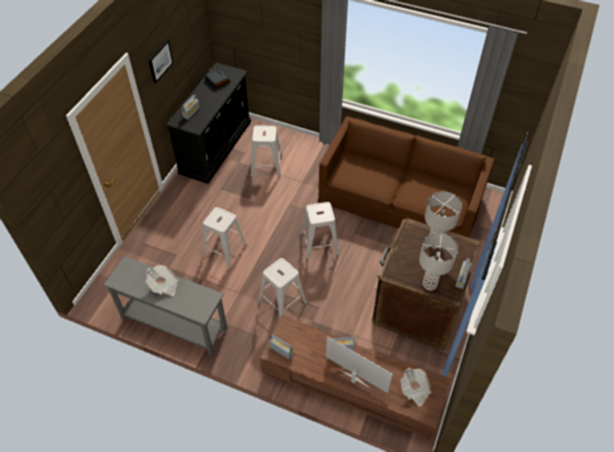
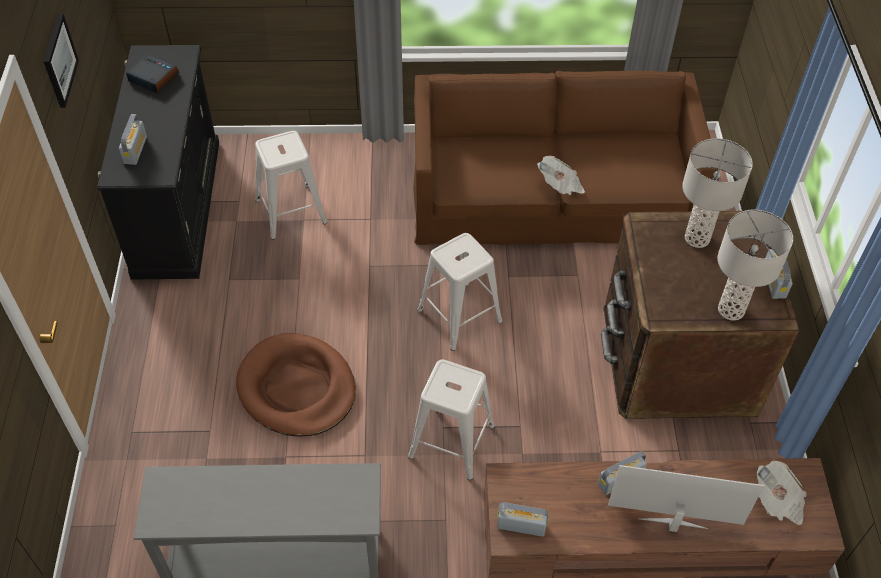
camera: 25 degrees left, 0 degrees up
newspaper [146,265,179,296] -> newspaper moved to [537,156,585,195]
white stool [202,207,247,269] -> brown dog bed [236,333,356,436]

